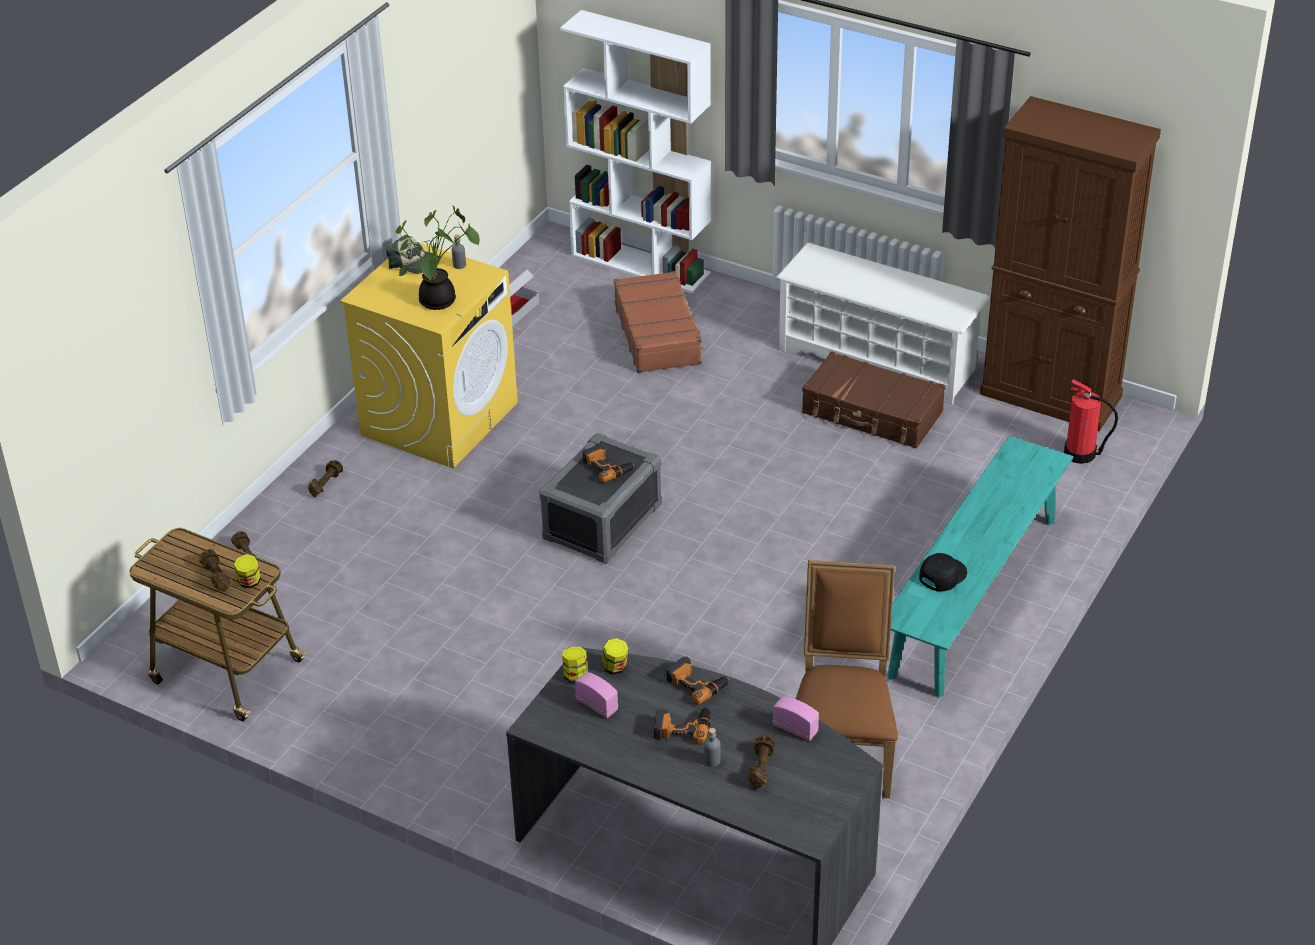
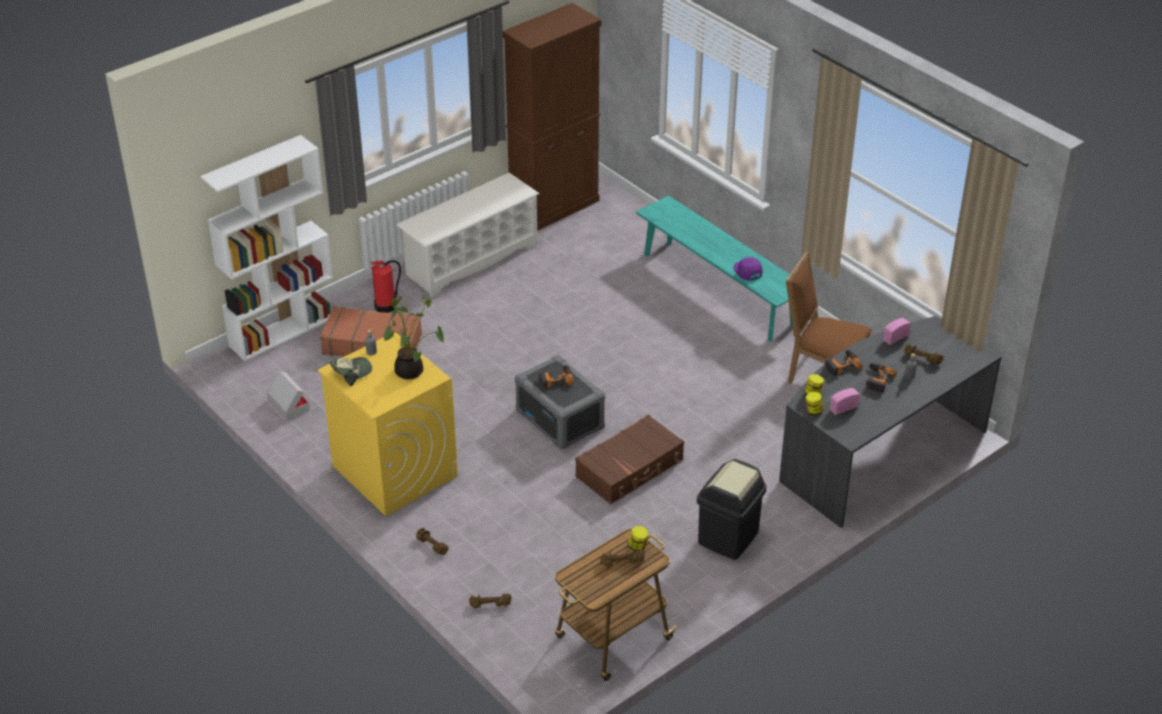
camera: 70 degrees left, 0 degrees up
brown suitcase [802,351,945,448] -> brown suitcase moved to [575,415,684,504]
black cap [919,553,967,592] -> purple cap [733,257,762,281]
fire extinguisher [1064,379,1118,464] -> fire extinguisher moved to [371,260,401,313]
none -> black trash can [697,459,766,560]

